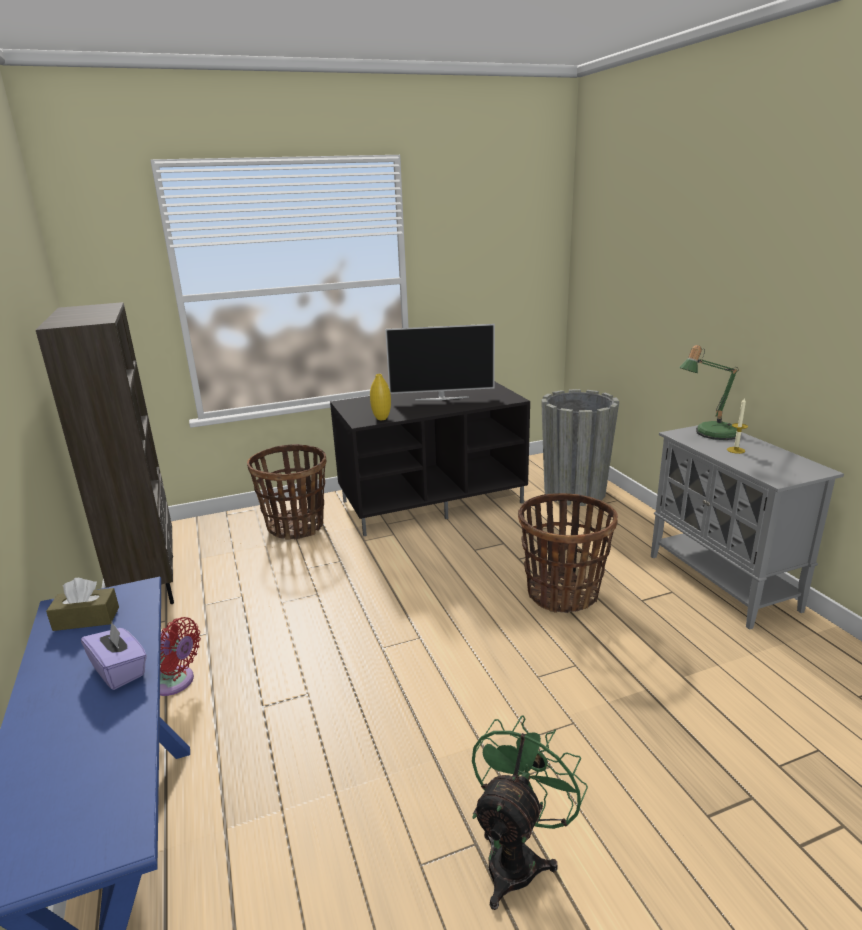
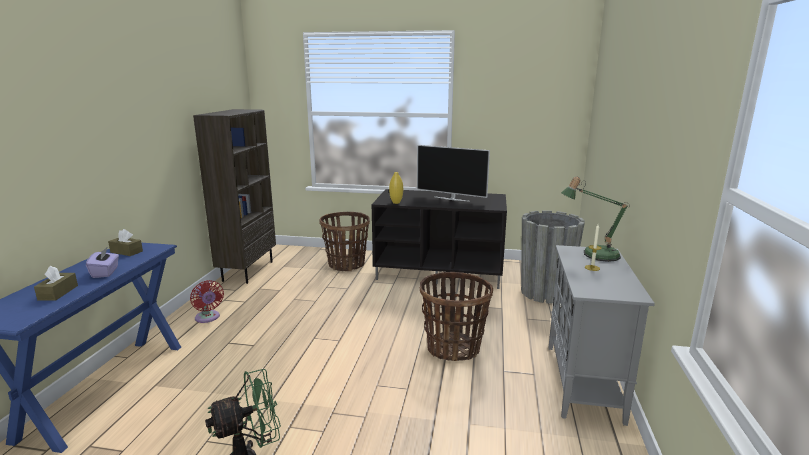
camera: 30 degrees right, 5 degrees down
none -> brown tissue box [34,266,78,301]

